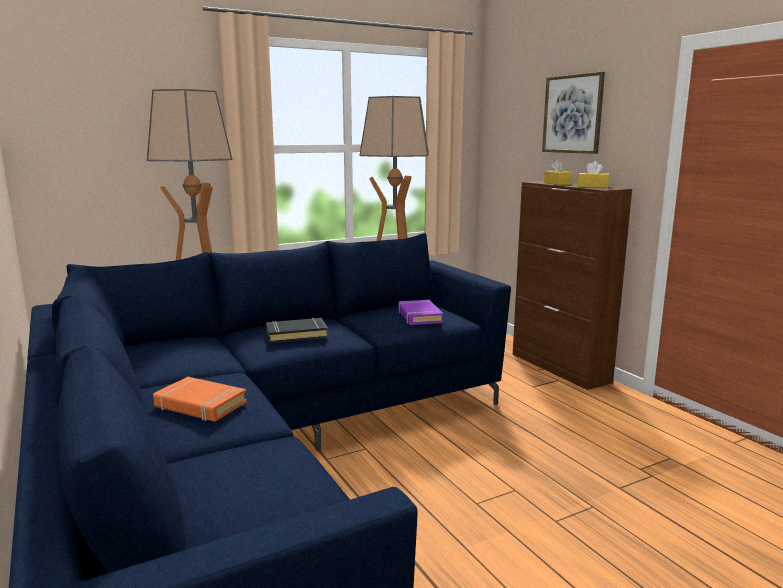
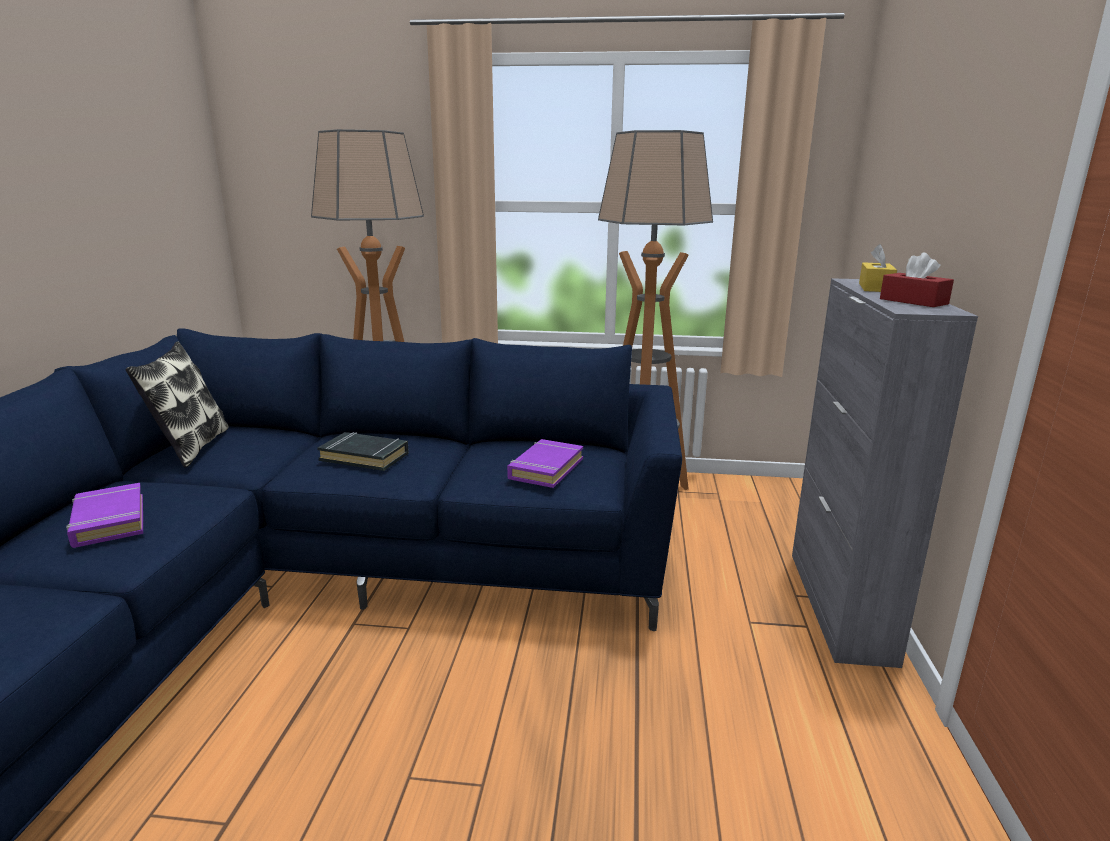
camera: 35 degrees right, 5 degrees up
orange book [153,377,247,422] -> purple book [66,483,143,548]
brown cabinet [513,181,632,390] -> grey cabinet [792,278,978,668]
picture [542,72,605,154] -> none
yellow tissue box [578,161,609,188] -> red tissue box [880,252,954,307]
none -> pillow [125,341,228,468]

